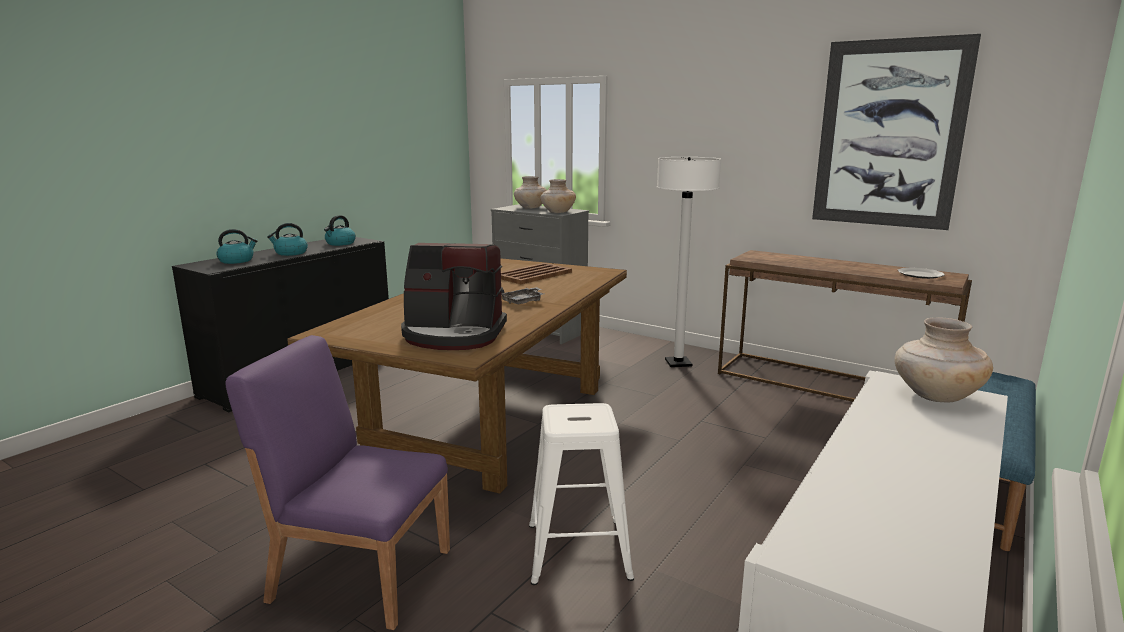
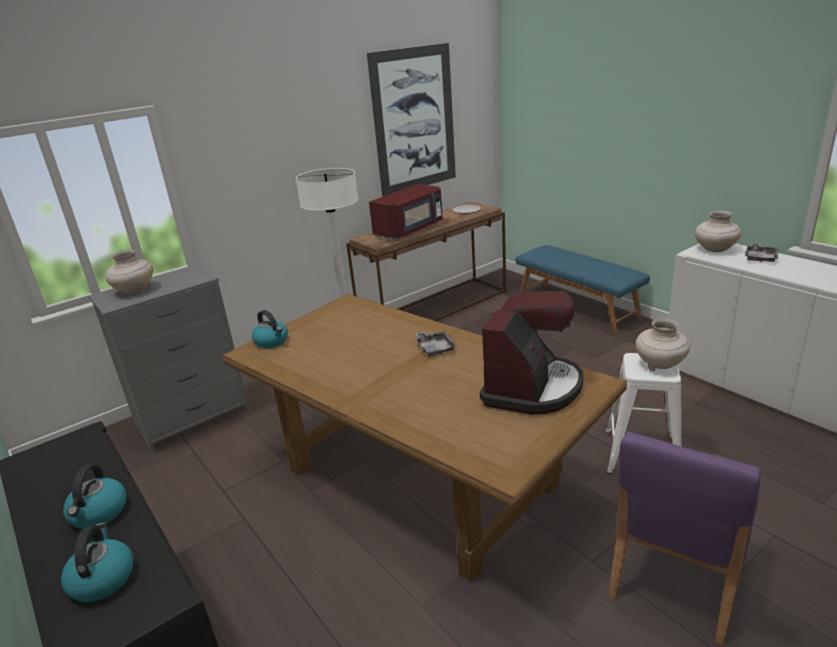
camera: 70 degrees left, 10 degrees up
kettle [324,215,356,246] -> kettle moved to [252,310,288,348]
brown tray [501,263,572,284] -> none
beige vase [541,179,576,213] -> beige vase moved to [635,318,690,369]
none -> red microwave [369,184,443,239]
none -> grey tray [745,243,779,263]

